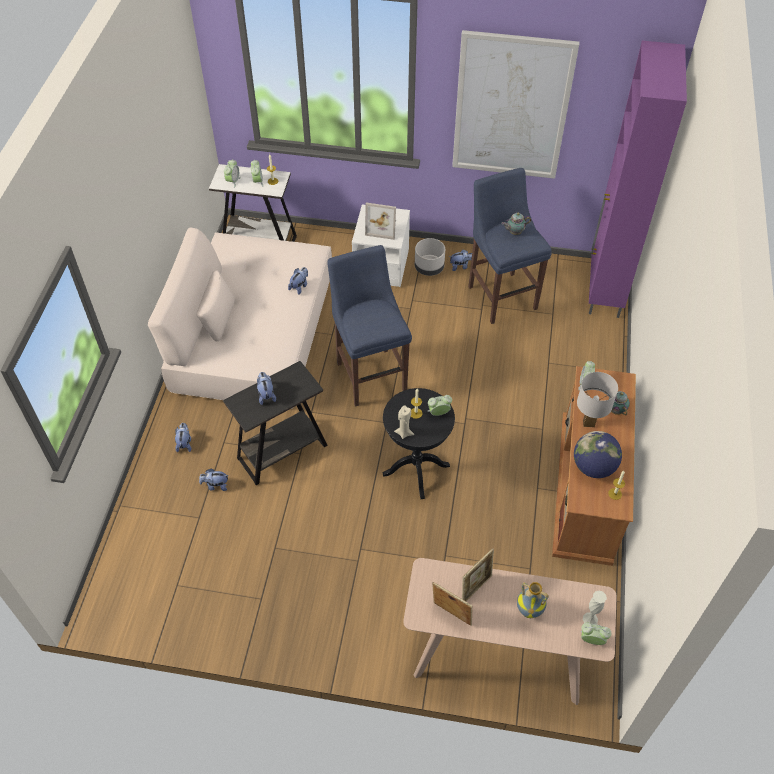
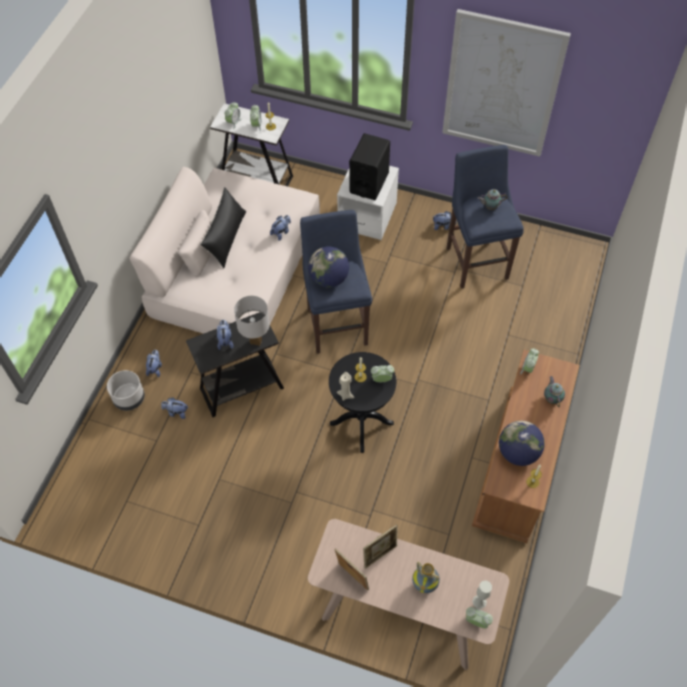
camera: 10 degrees right, 5 degrees up
picture frame [365,203,396,240] -> black speaker [349,133,390,200]
grey planter [415,238,445,276] -> grey planter moved to [107,370,145,411]
white table lamp [577,372,618,427] -> white table lamp moved to [234,296,270,346]
purple cabinet [589,40,687,318] -> none
none -> black pillow [201,187,246,268]
none -> globe [308,246,349,288]

